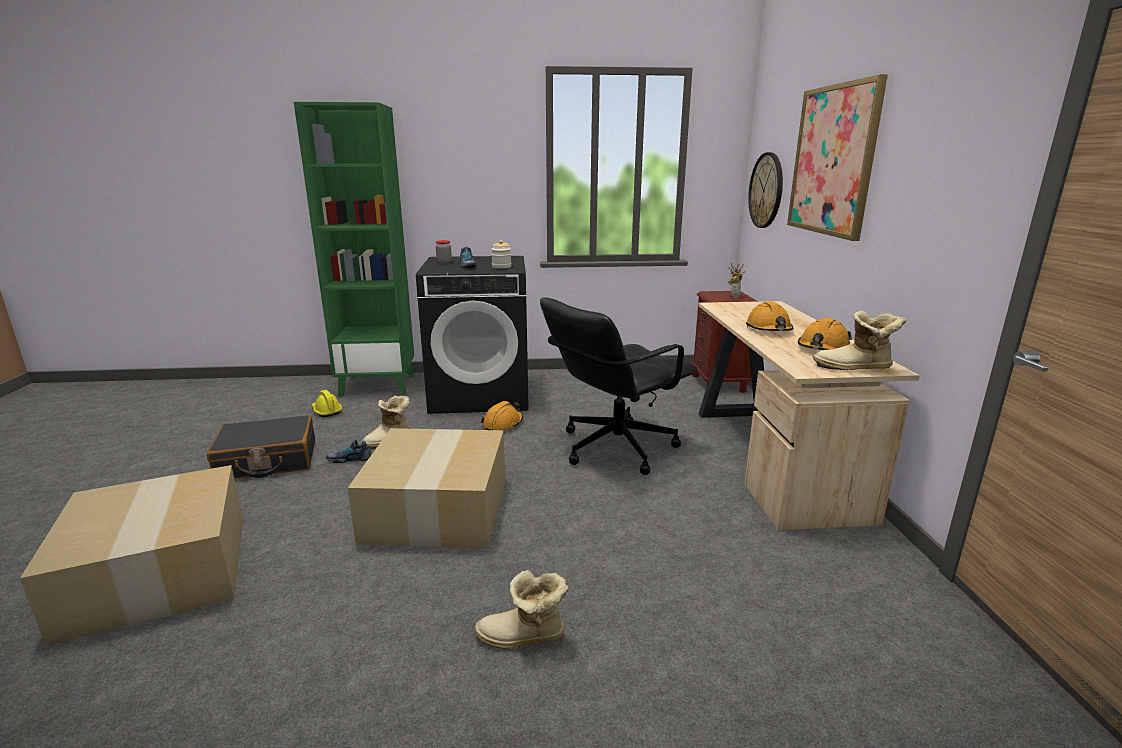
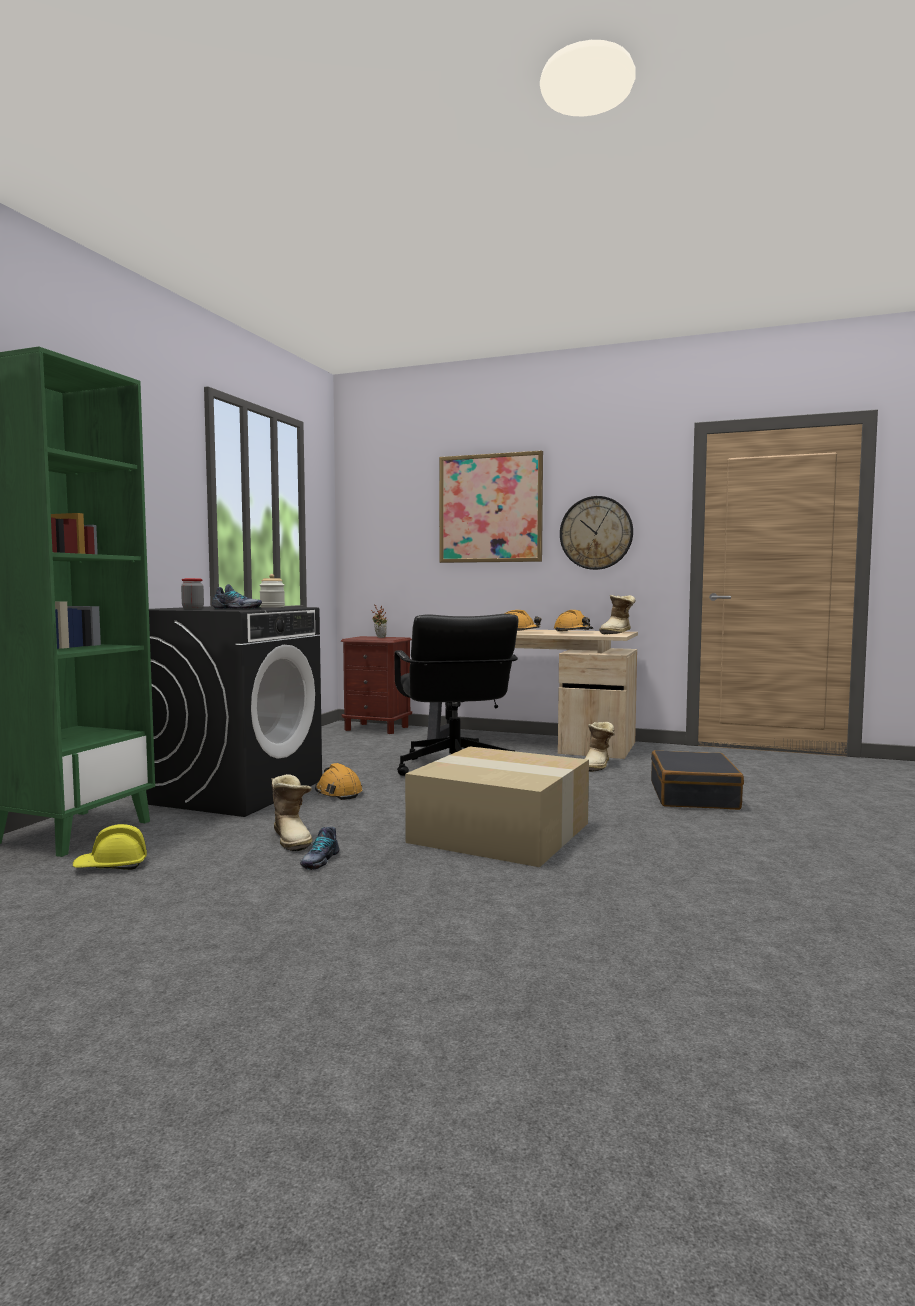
camera: 65 degrees left, 15 degrees down
cardboard box [20,465,243,646] -> none
black suitcase [207,415,315,479] -> black suitcase moved to [651,750,744,810]
boot [475,570,569,649] -> boot moved to [585,722,615,772]
wall clock [748,152,783,228] -> wall clock moved to [560,496,633,570]

